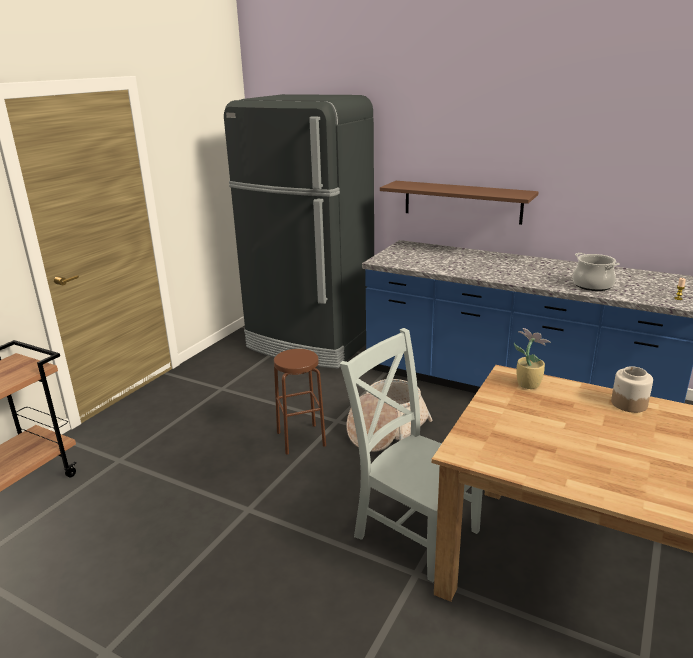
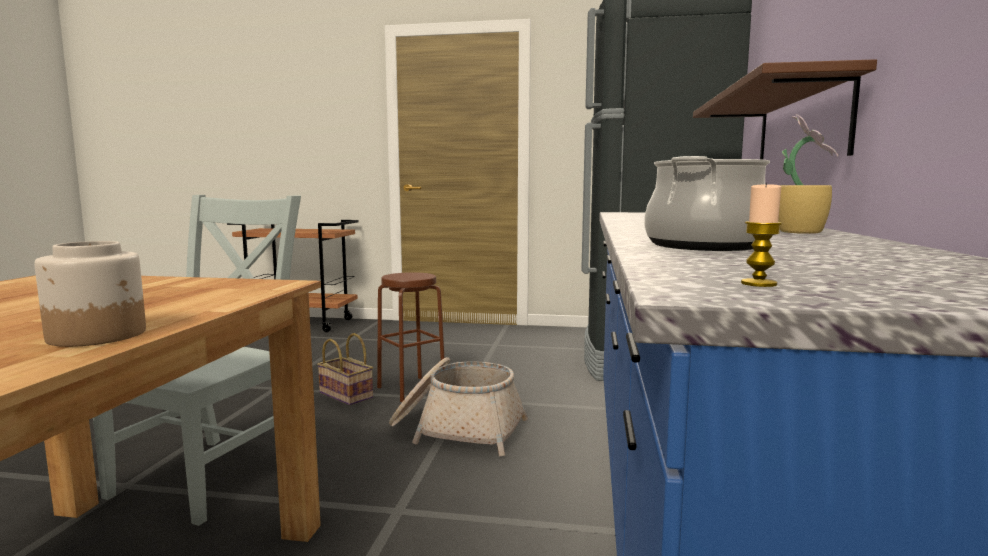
camera: 70 degrees right, 15 degrees down
potted plant [514,328,551,389] -> potted plant moved to [778,114,838,234]
none -> basket [317,333,373,405]

